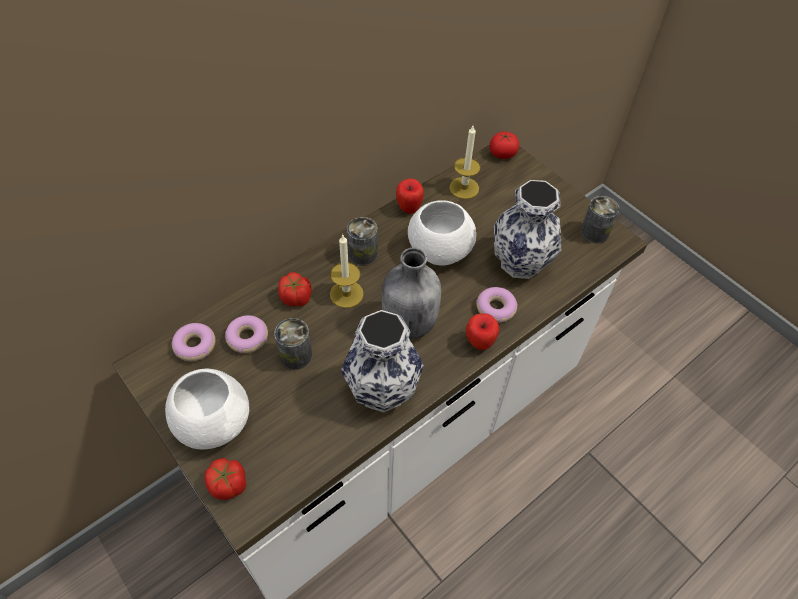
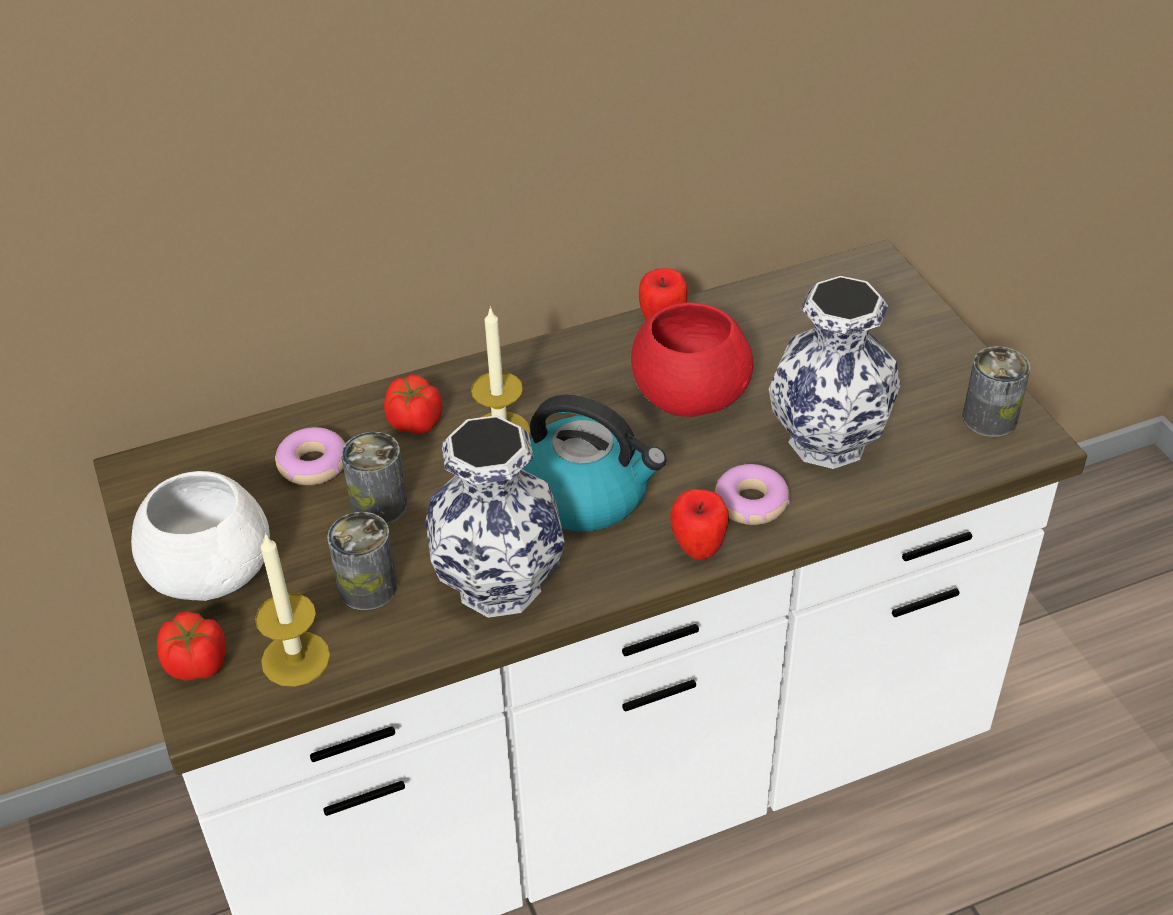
camera: 20 degrees right, 10 degrees down
donut [172,323,216,361] -> none
can [347,217,378,266] -> can moved to [327,512,398,611]
grey bottle [382,247,441,339] -> kettle [522,395,666,531]
white bowl [408,200,476,265] -> red bowl [631,303,754,417]
candle [449,126,480,199] -> candle moved to [255,533,330,687]
tomato [490,132,519,159] -> none

